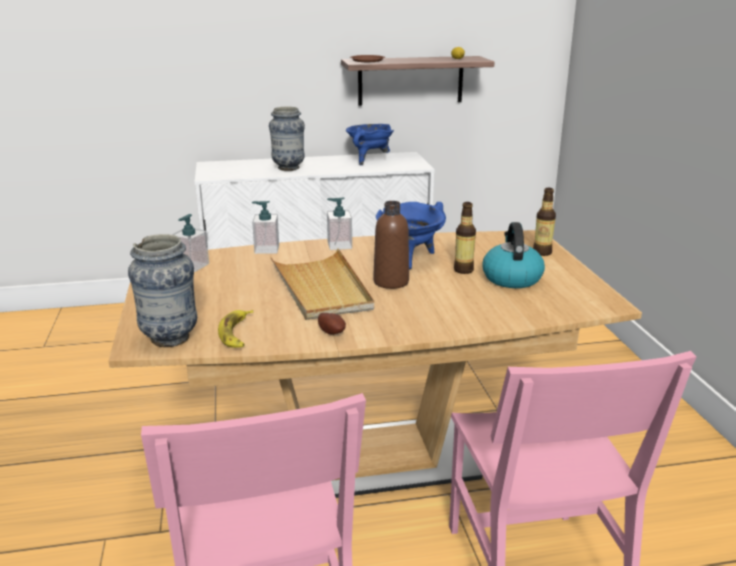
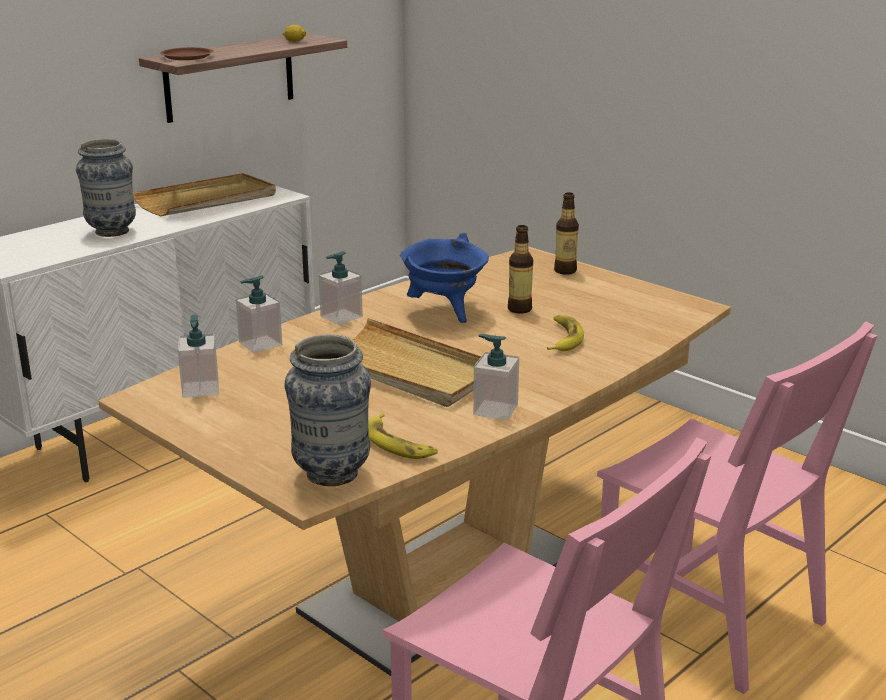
camera: 35 degrees left, 0 degrees up
potato [318,313,346,334] -> soap dispenser [473,334,519,420]
blue cooking pot [346,124,394,166] -> beige tray [133,173,276,216]
brown bottle [373,201,409,289] -> none
kettle [482,222,545,288] -> none
none -> banana [547,315,584,351]

